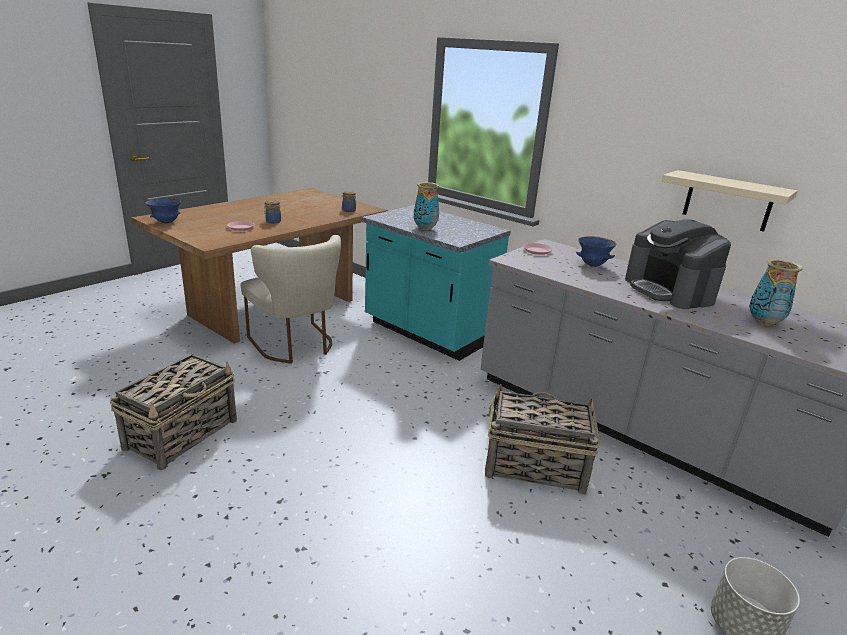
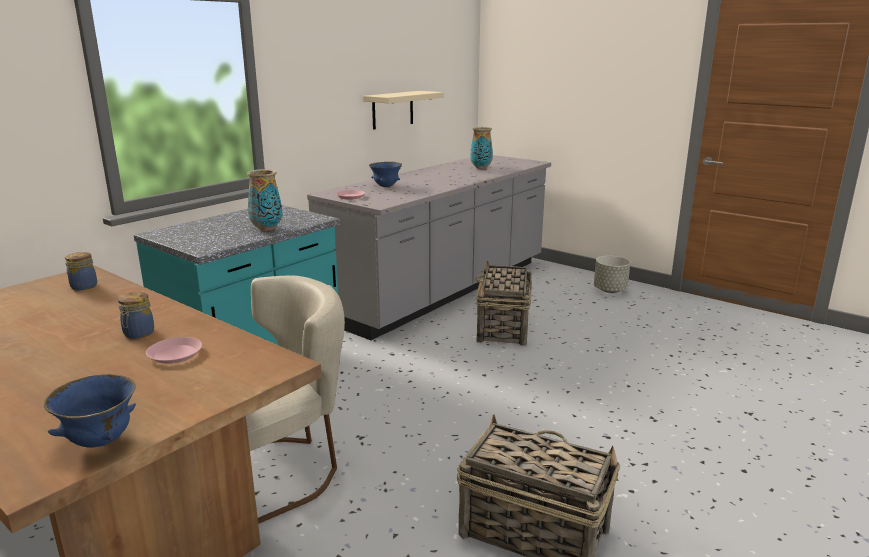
camera: 90 degrees left, 5 degrees down
coffee machine [625,219,731,309] -> none

